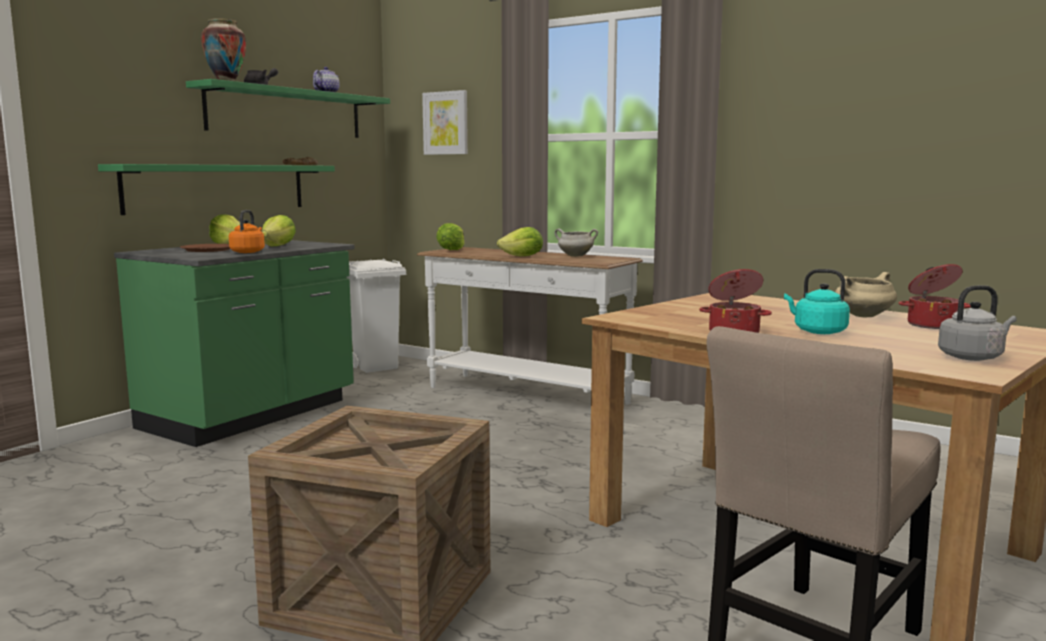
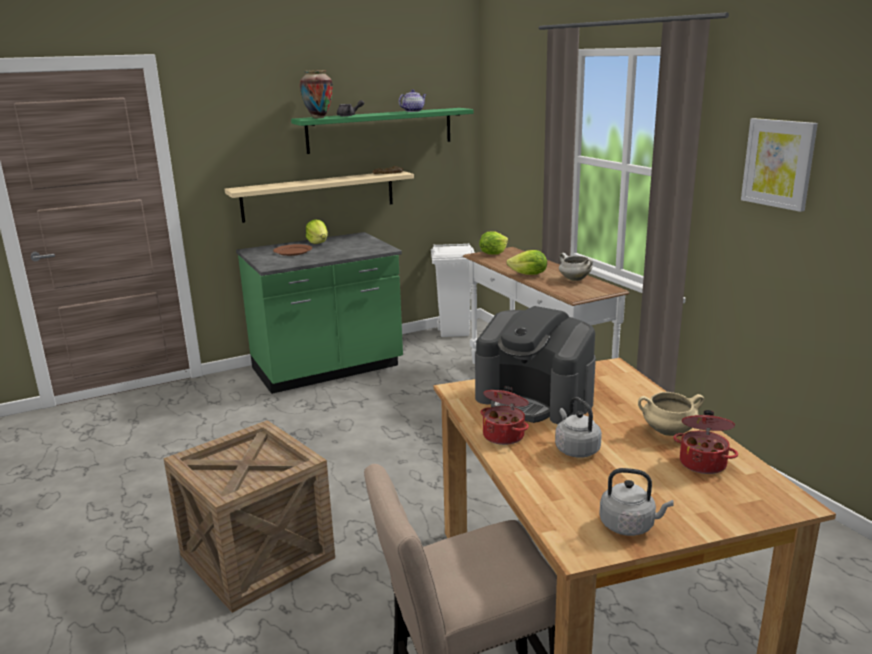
camera: 30 degrees right, 10 degrees up
green shelf [98,164,335,215] -> beige shelf [225,171,414,223]
orange kettle [229,210,265,253] -> none
lettuce [262,215,296,246] -> none
picture [422,90,468,155] -> picture moved to [741,118,818,212]
turquoise kettle [784,269,850,334] -> grey kettle [555,397,602,458]
none -> coffee machine [475,306,596,424]

